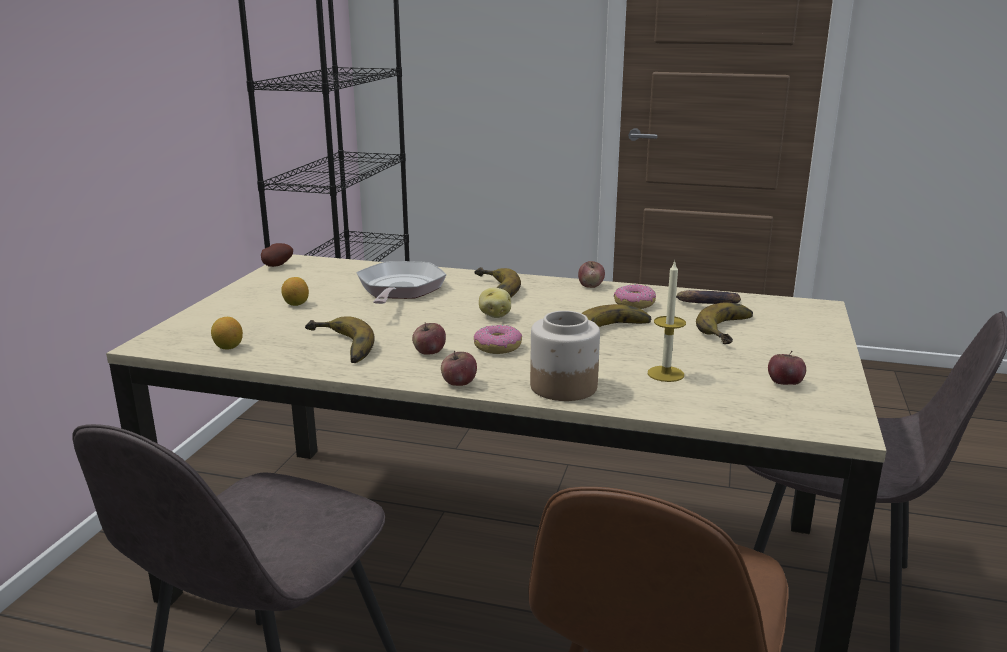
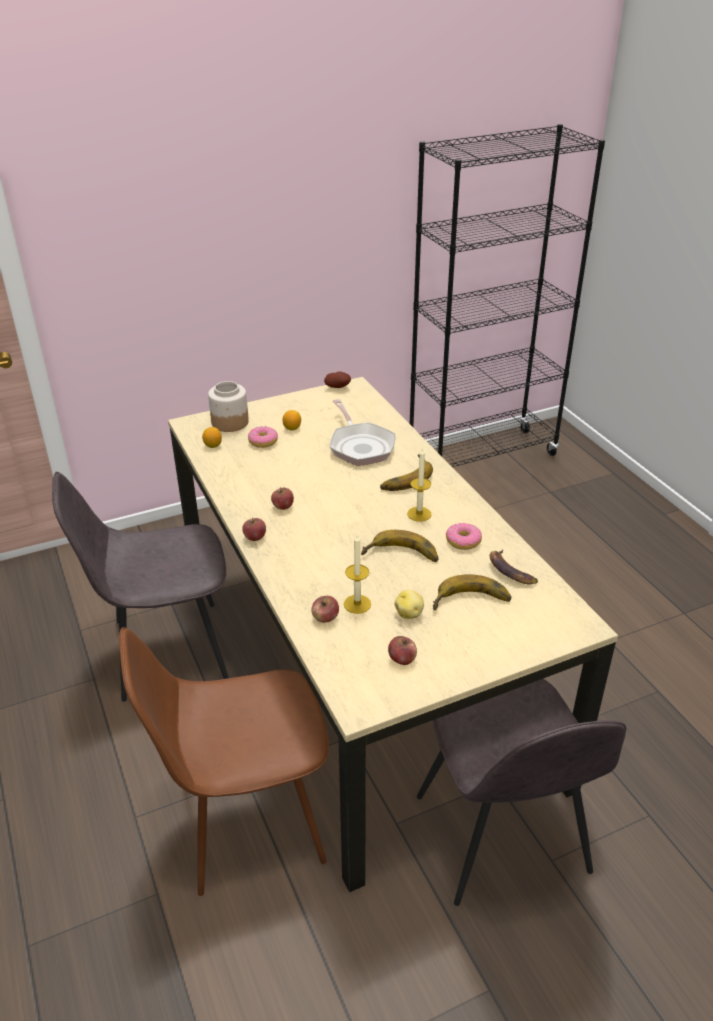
camera: 50 degrees right, 15 degrees up
banana [305,316,375,363] -> none
frying pan [357,261,446,304] -> frying pan turned 105 degrees clockwise [330,399,396,466]
donut [474,325,522,354] -> donut moved to [248,426,278,448]
potato [479,288,511,318] -> potato moved to [394,590,424,619]
jar [530,311,600,401] -> jar moved to [208,381,249,432]
apple [578,261,605,288] -> apple moved to [311,596,339,623]
none -> candle [407,447,431,522]

